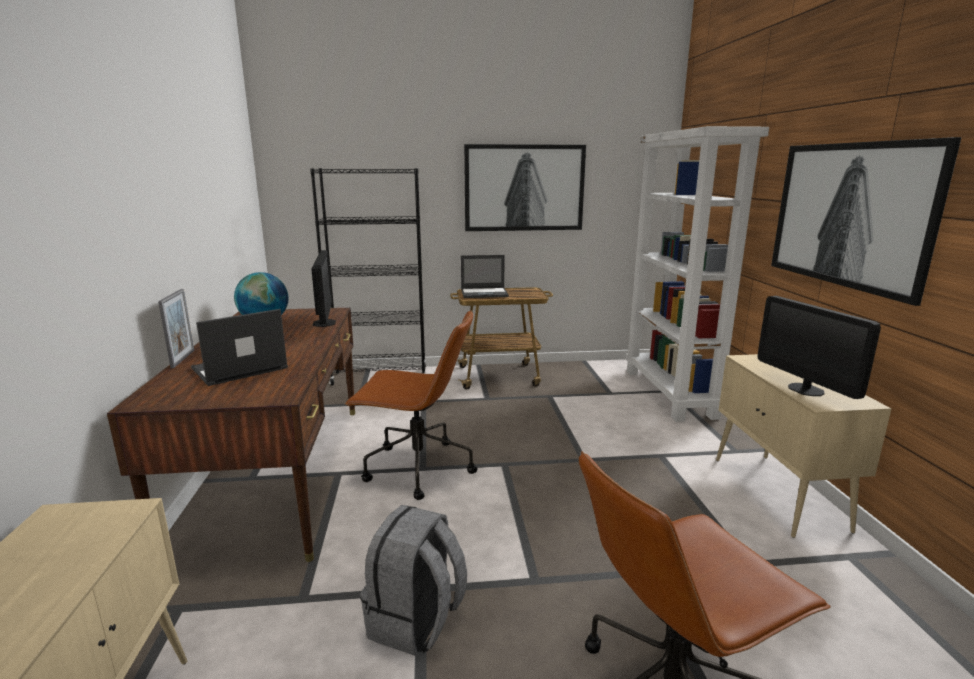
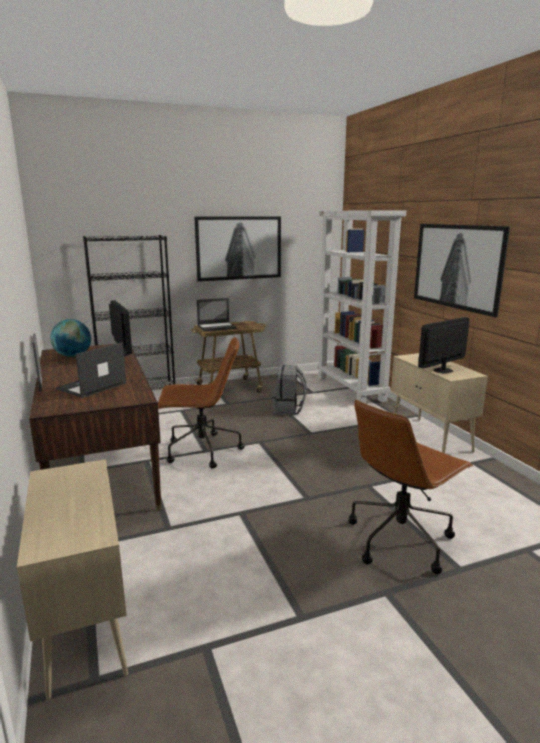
camera: 15 degrees left, 0 degrees up
grey backpack [360,505,467,656] -> grey backpack moved to [272,365,307,415]
monitor [758,296,881,399] -> monitor turned 90 degrees clockwise [418,317,470,374]

